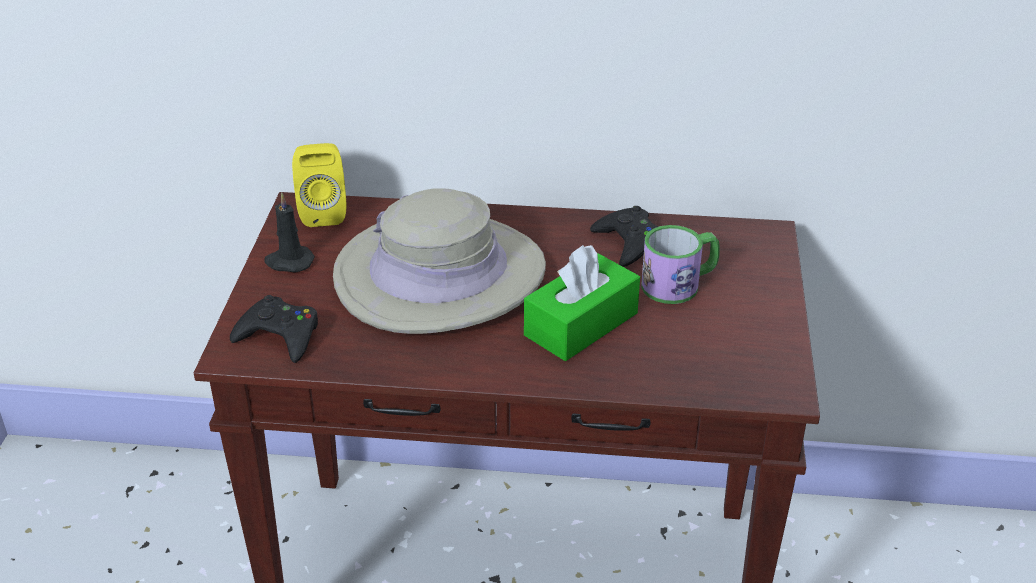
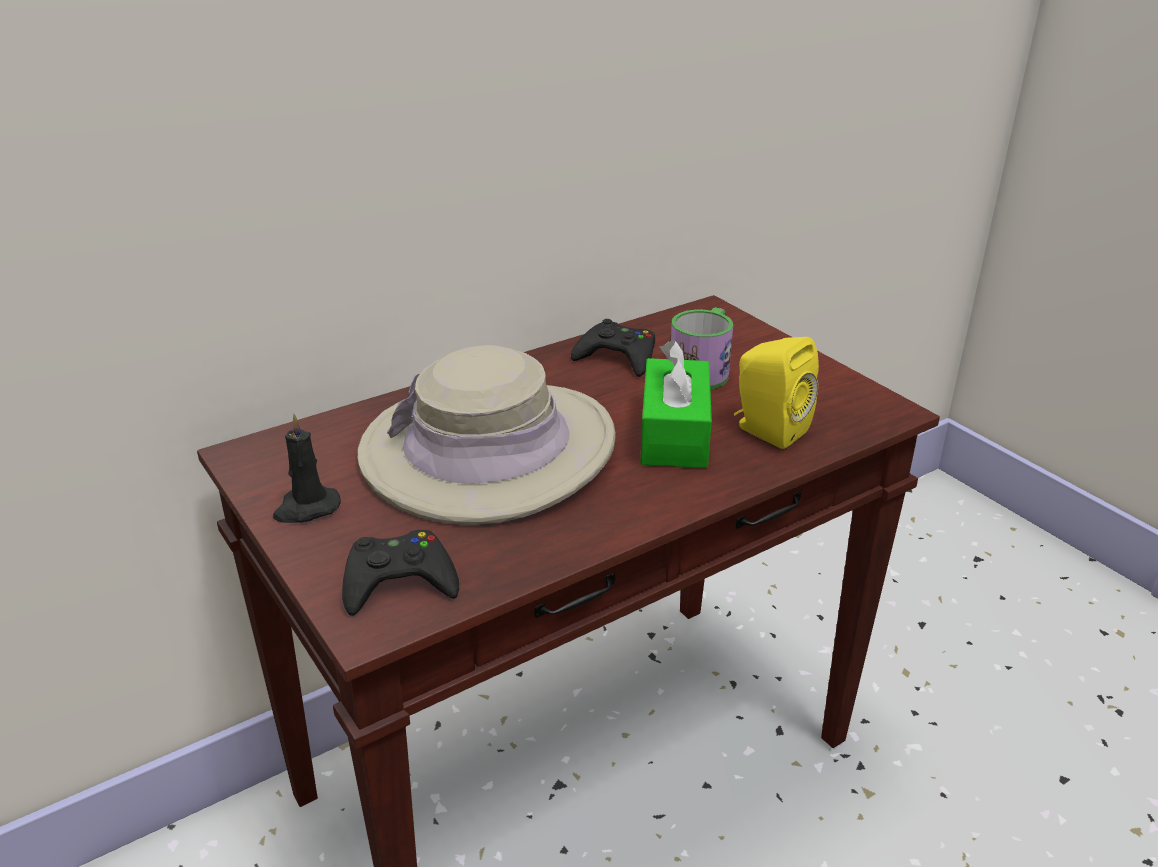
camera: 40 degrees left, 5 degrees down
yellow speaker [292,143,346,227] -> yellow speaker moved to [734,337,819,449]

